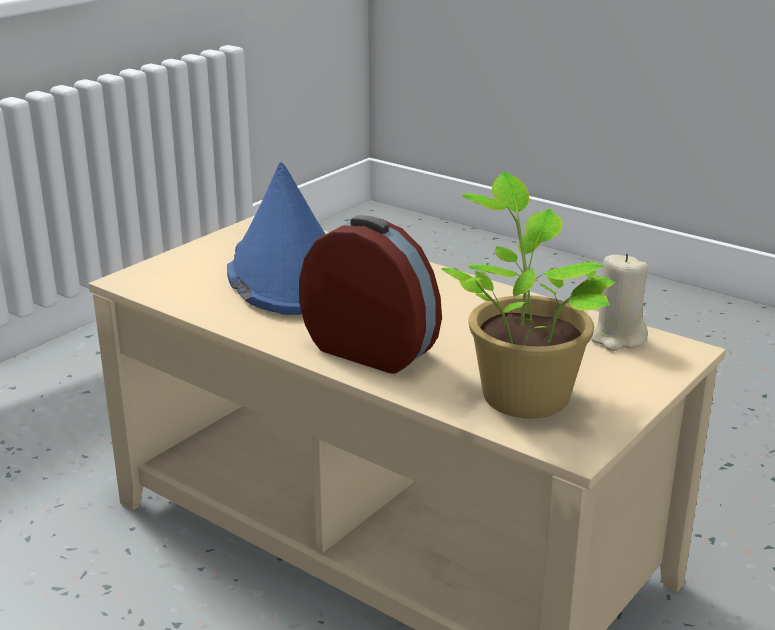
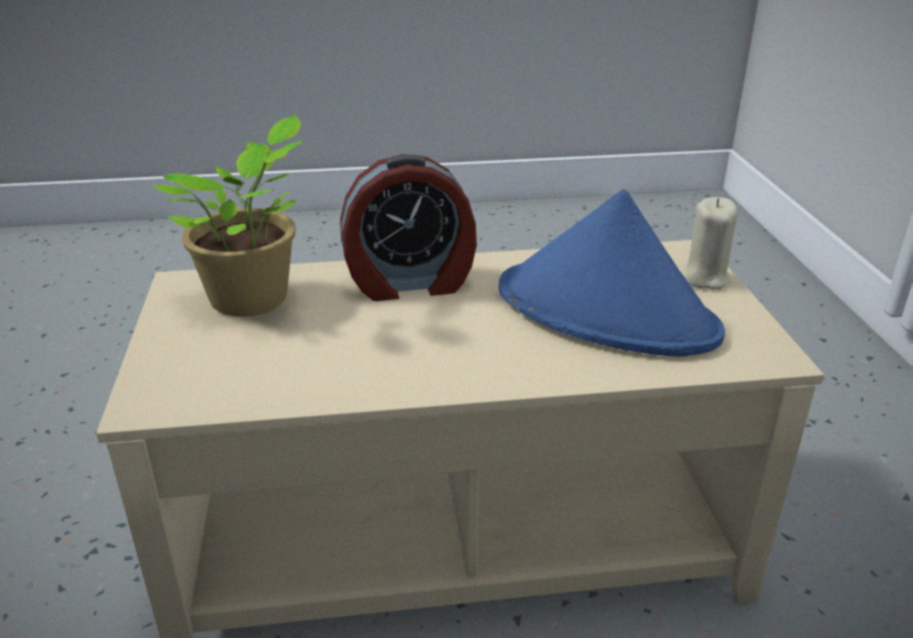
camera: 135 degrees right, 5 degrees up
beige candle [591,253,649,351] -> beige candle moved to [680,197,738,289]

